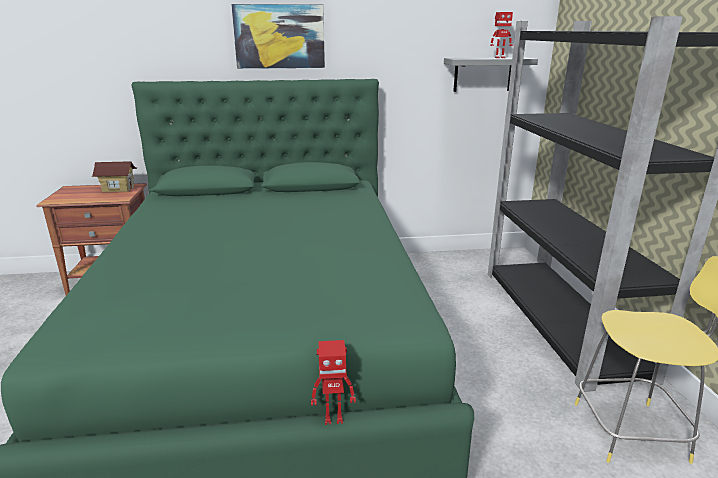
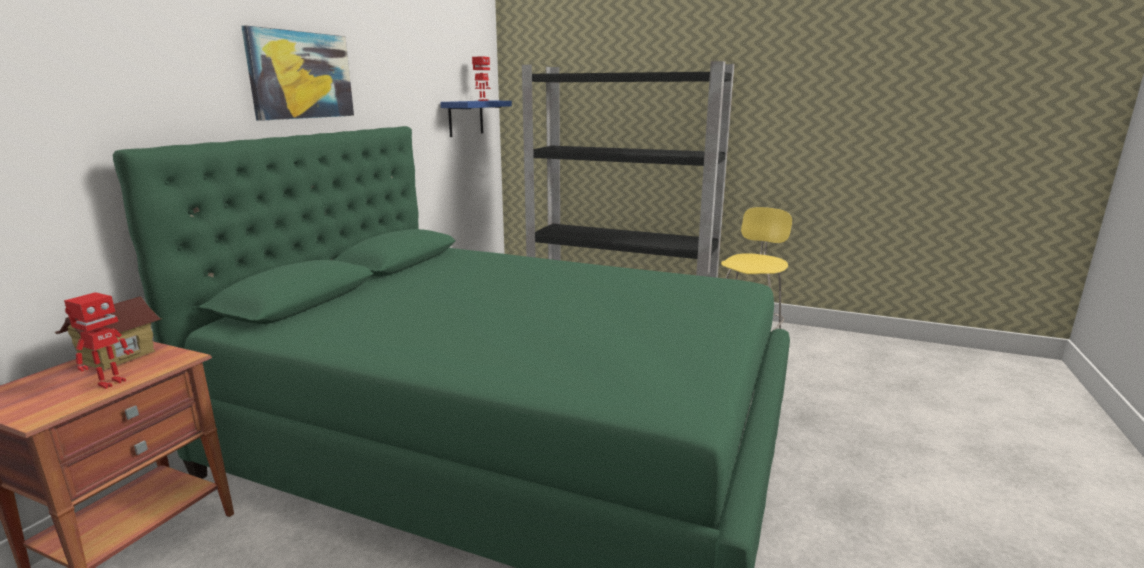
camera: 60 degrees left, 5 degrees down
toy robot [311,340,356,425] -> toy robot moved to [64,292,134,389]
grey shelf [444,57,538,92] -> blue shelf [440,101,512,137]

